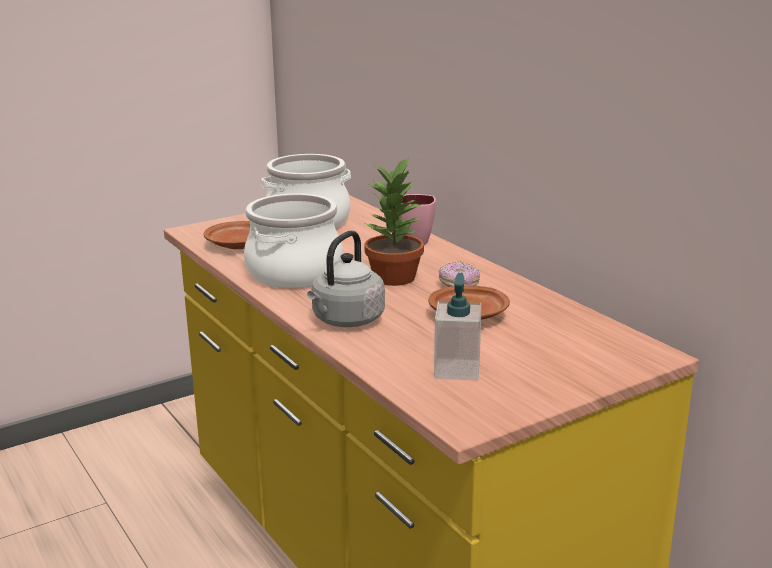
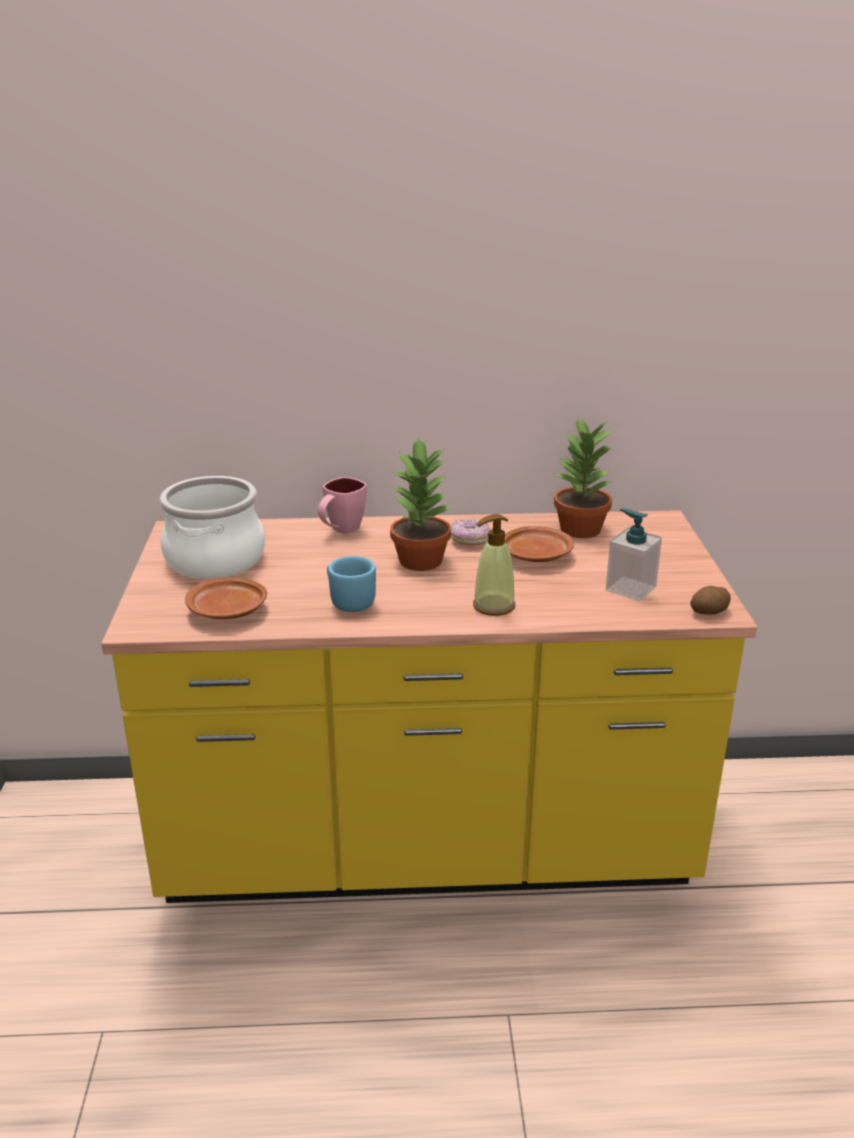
camera: 60 degrees left, 5 degrees up
cooking pot [244,193,343,288] -> blue mug [327,556,376,612]
grey kettle [307,231,385,327] -> soap dispenser [473,514,515,616]
none -> potted plant [554,418,613,538]
none -> potato [691,586,731,615]

